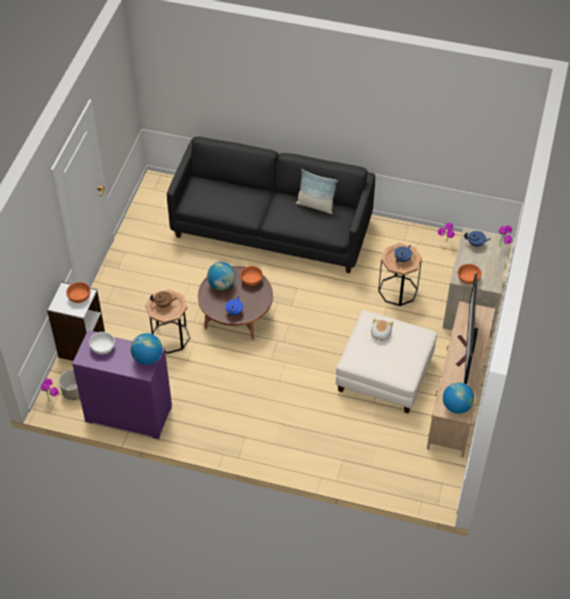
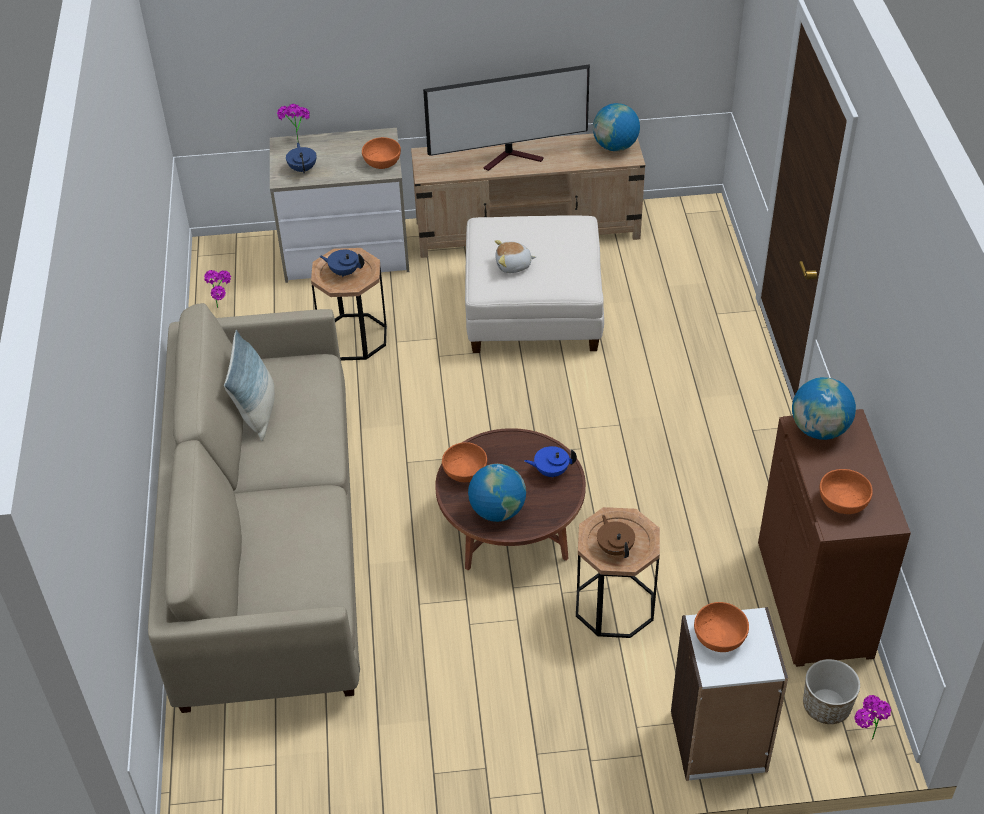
camera: 110 degrees left, 5 degrees down
purple cabinet [72,330,172,439] -> brown cabinet [758,409,911,667]
white bowl [89,332,115,354] -> orange bowl [820,469,873,514]
black sofa [167,137,375,273] -> beige sofa [148,303,360,713]

